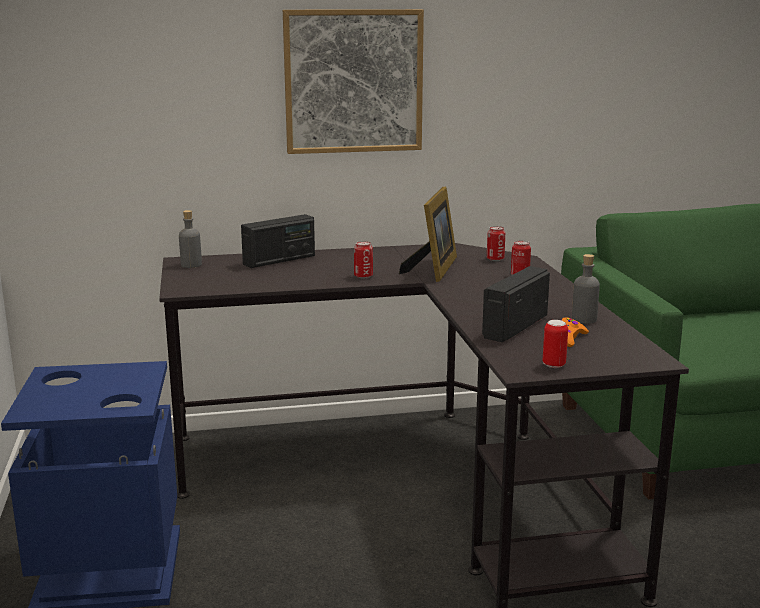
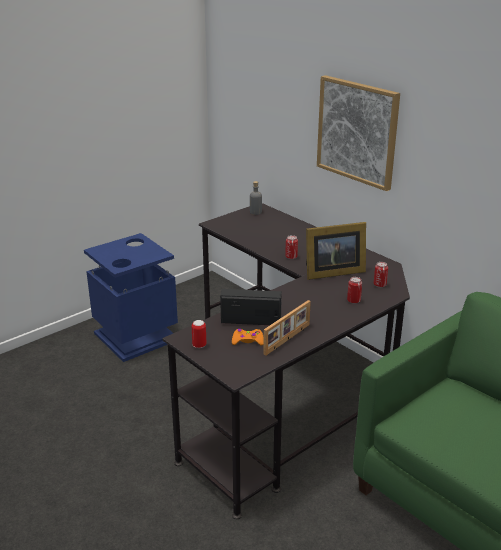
camera: 60 degrees right, 10 degrees up
radio [241,214,315,268] -> none
grey bottle [572,254,600,324] -> picture frame [263,300,311,356]

